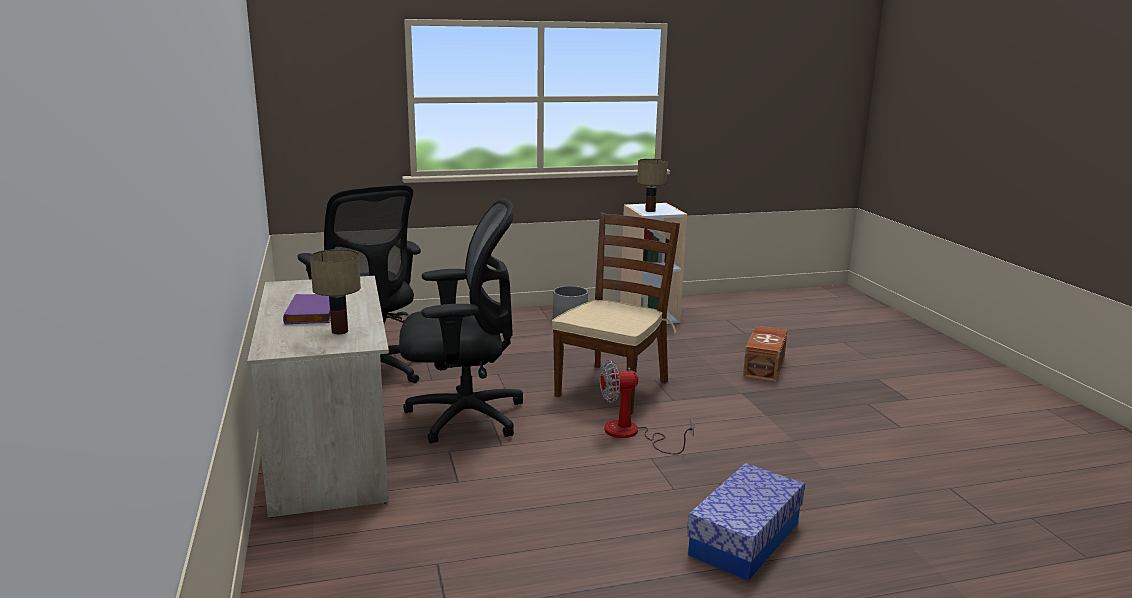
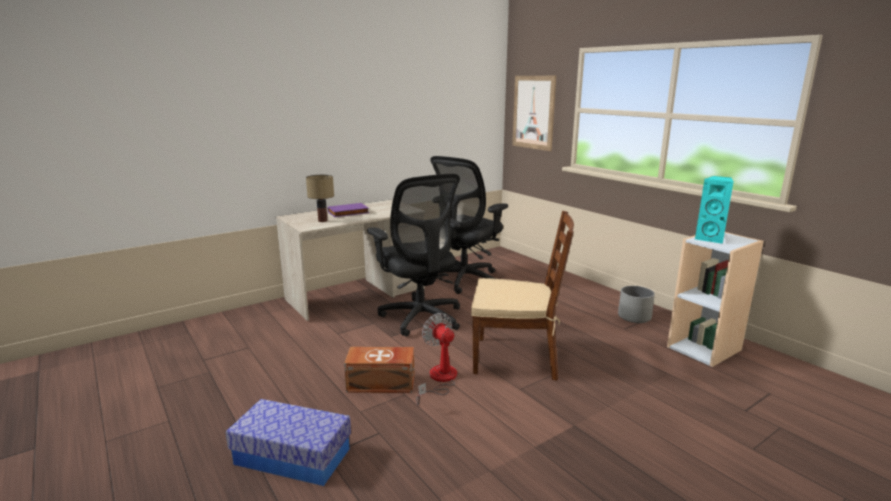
camera: 70 degrees right, 0 degrees up
table lamp [637,159,668,212] -> turquoise speaker [695,176,734,244]
brown storage box [743,326,787,382] -> brown storage box moved to [344,347,415,393]
none -> picture [512,76,556,151]

